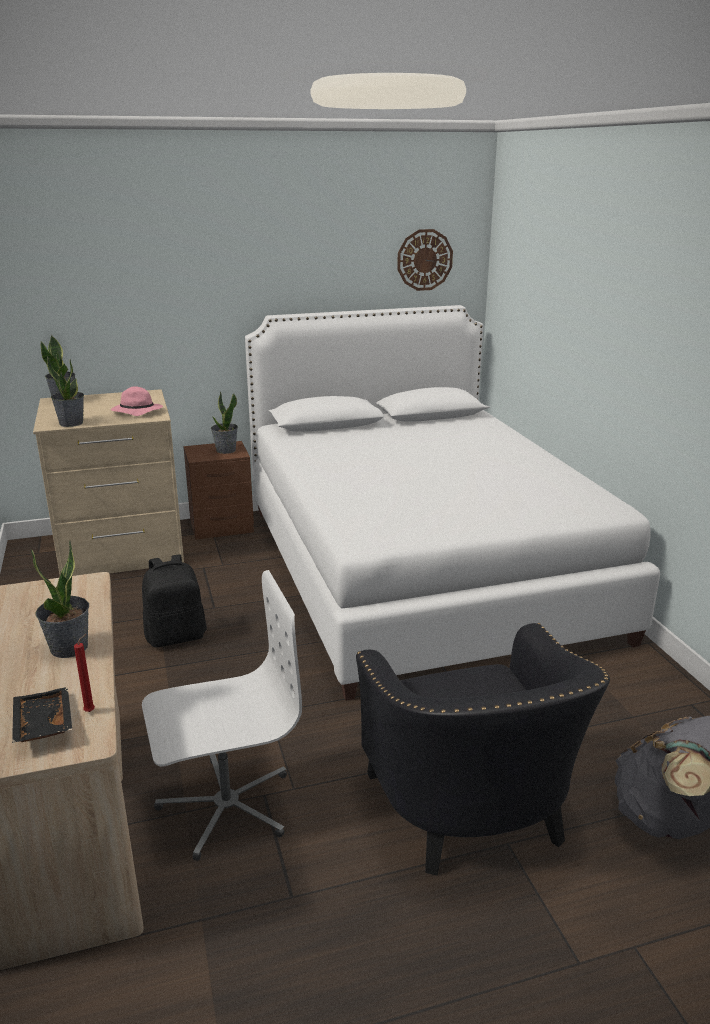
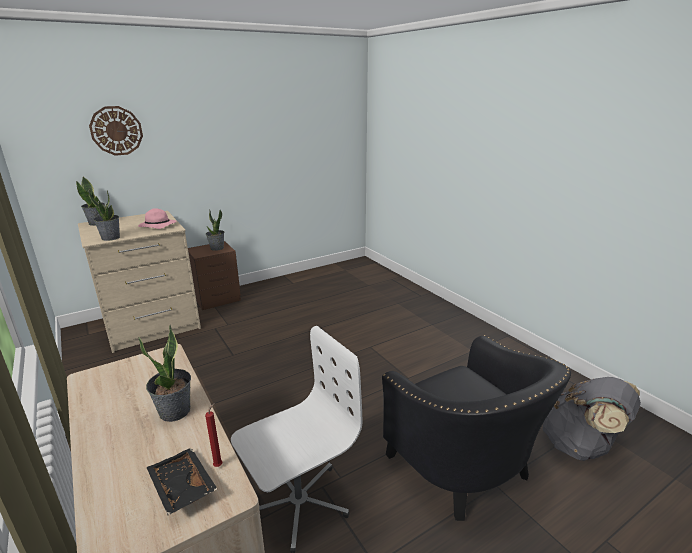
camera: 15 degrees left, 0 degrees up
black backpack [142,554,207,648] -> none
white bed [245,305,660,701] -> none
wall clock [397,229,453,291] -> wall clock moved to [89,106,143,156]

